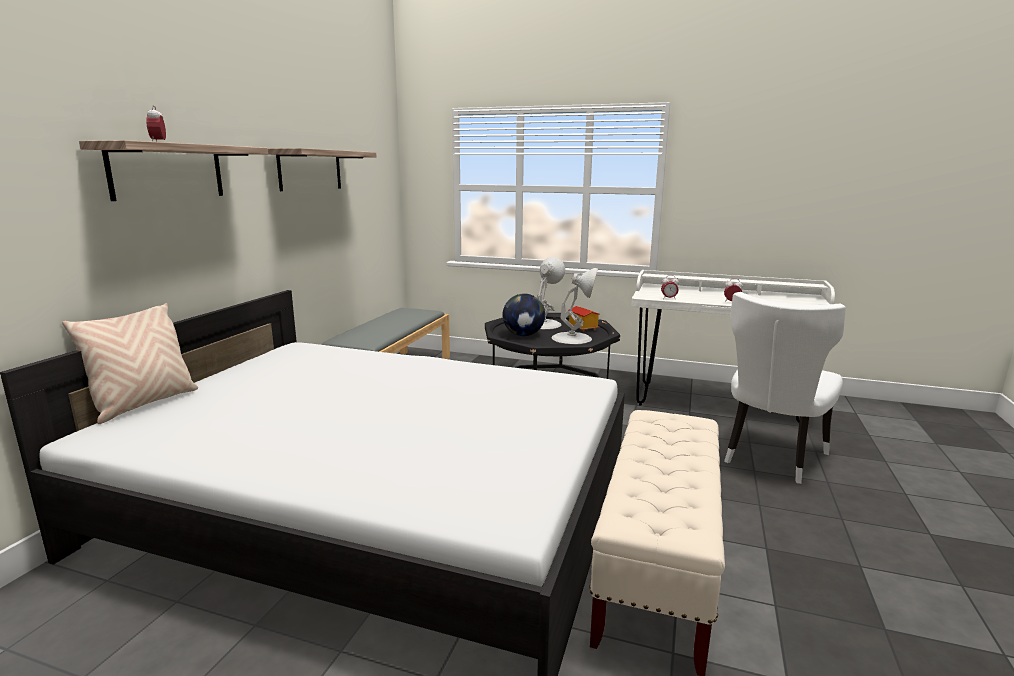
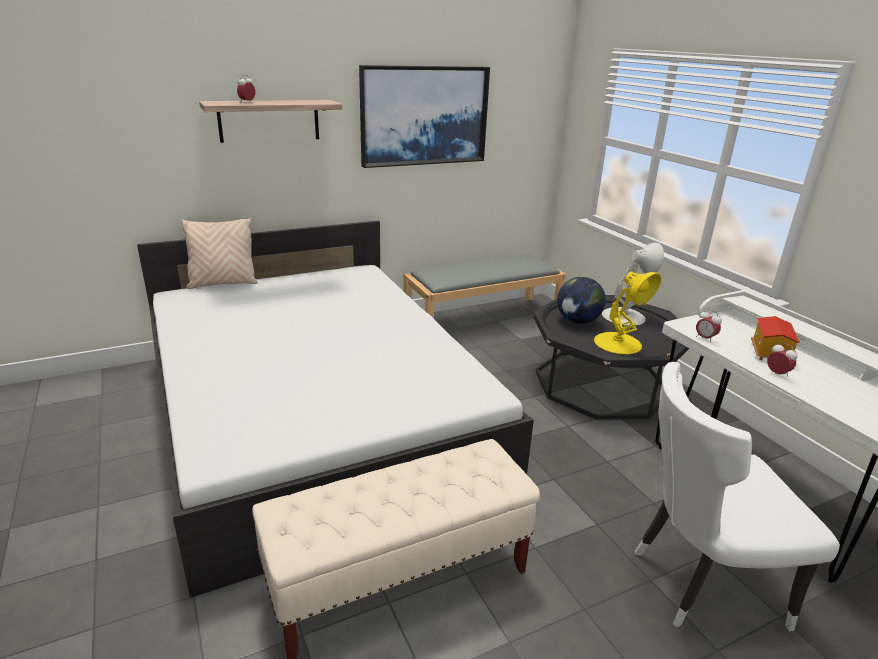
camera: 45 degrees right, 10 degrees up
shelf [267,148,376,191] -> picture [359,65,490,168]
white table lamp [552,268,598,345] -> yellow table lamp [594,271,661,355]
toy house [568,306,600,332] -> toy house moved to [751,316,800,360]

